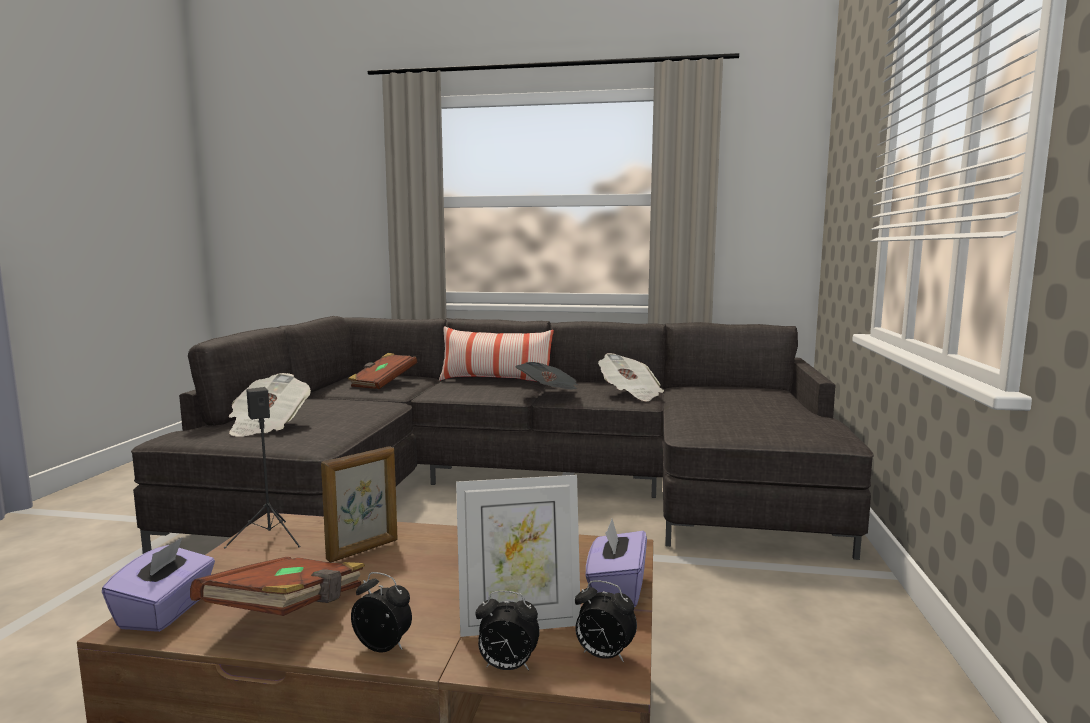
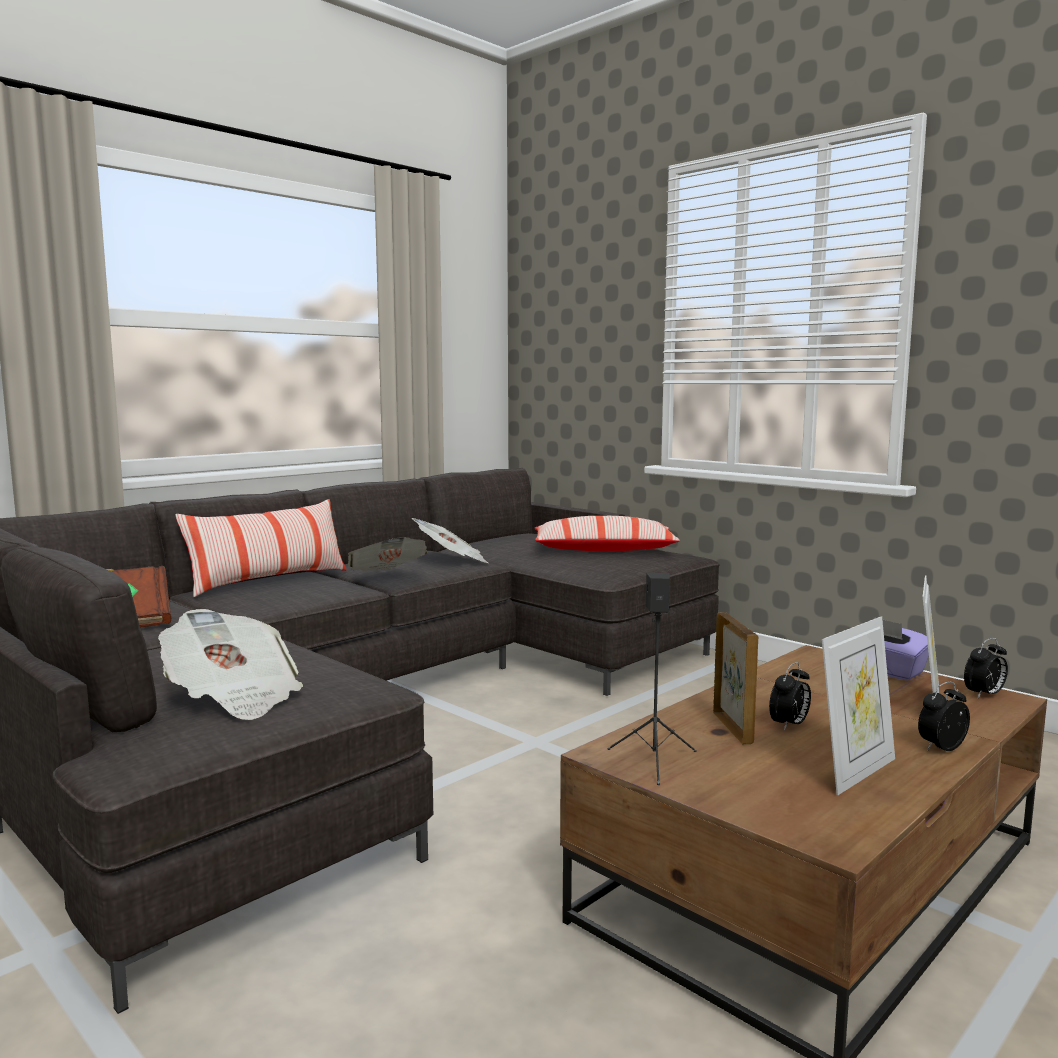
camera: 55 degrees left, 0 degrees up
purple tissue box [102,538,215,632] -> none
brown book [190,557,365,616] -> picture frame [822,617,895,795]
alarm clock [475,591,540,670] -> alarm clock moved to [769,662,811,731]
none -> pillow [534,516,680,551]

